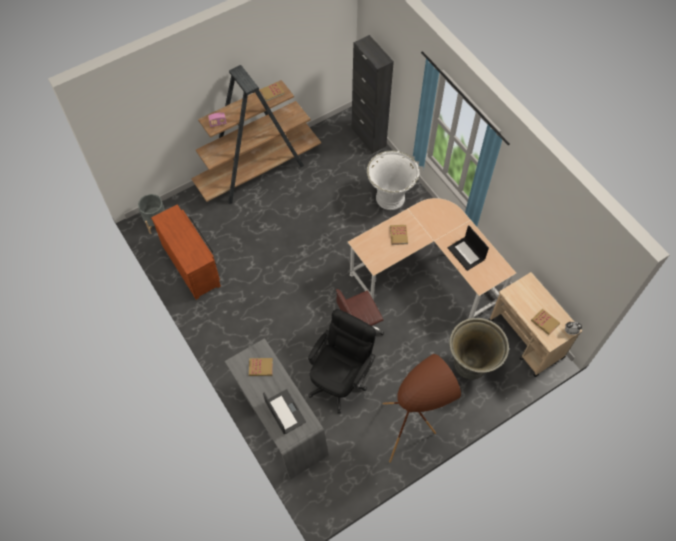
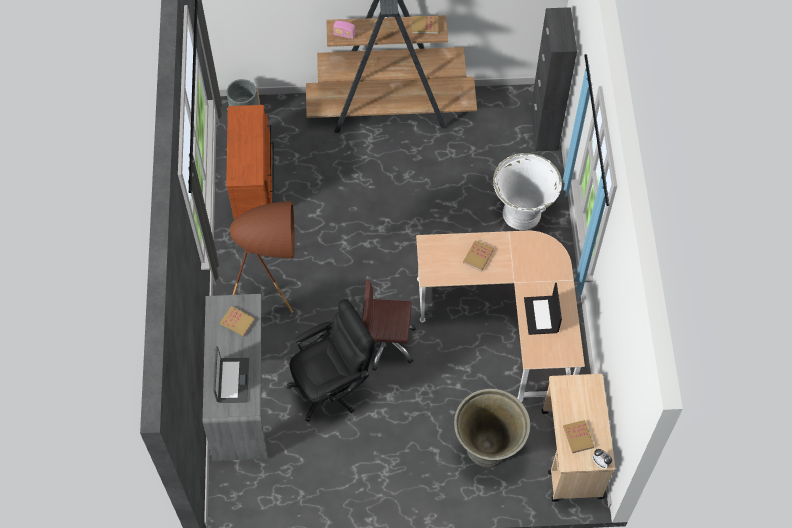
camera: 30 degrees right, 0 degrees up
brown floor lamp [382,354,461,463] -> brown floor lamp moved to [230,201,295,313]

